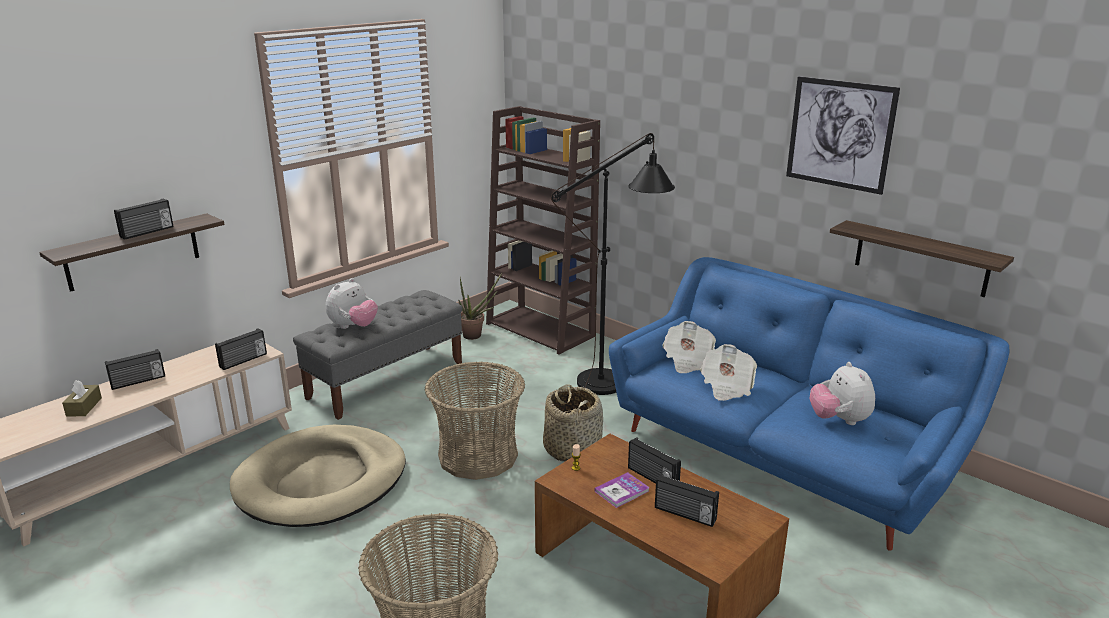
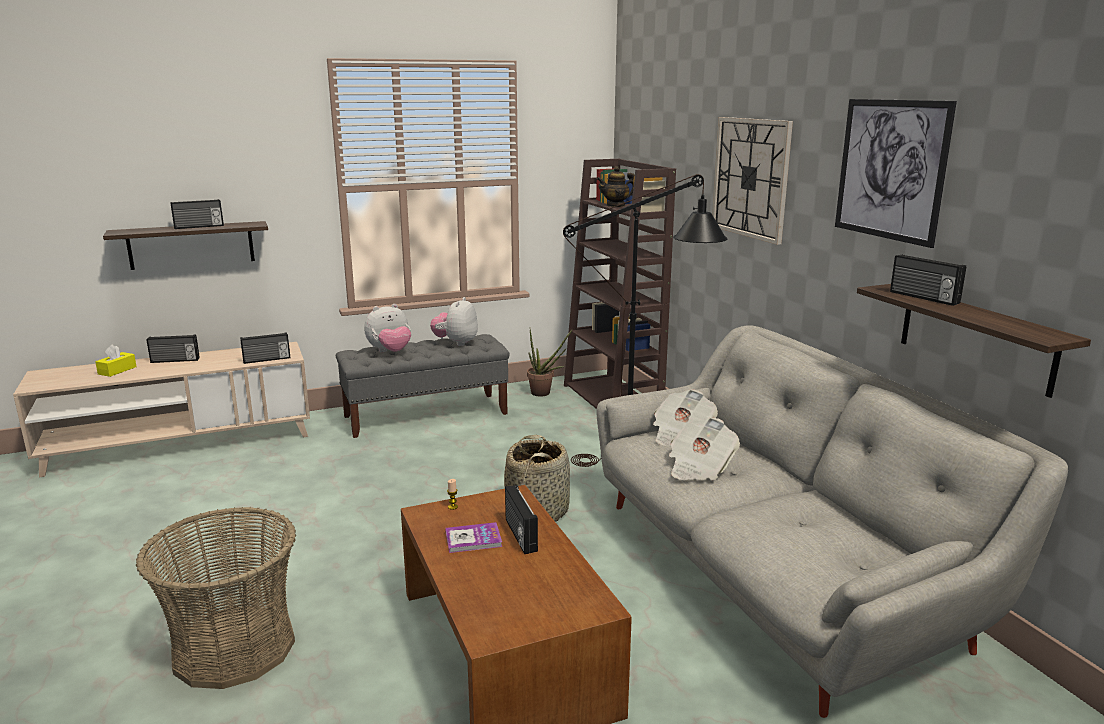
camera: 25 degrees right, 5 degrees down
brown tissue box [62,380,102,417] -> yellow tissue box [95,344,137,377]
beige dog bed [230,425,406,527] -> none
basket [425,362,525,480] -> none
blue sofa [609,257,1010,551] -> grey sofa [596,325,1068,718]
radio [655,474,719,527] -> radio moved to [890,254,966,306]
plush toy [810,362,875,425] -> plush toy moved to [430,297,478,346]
none -> teapot [597,166,635,207]
none -> wall clock [712,117,793,245]

